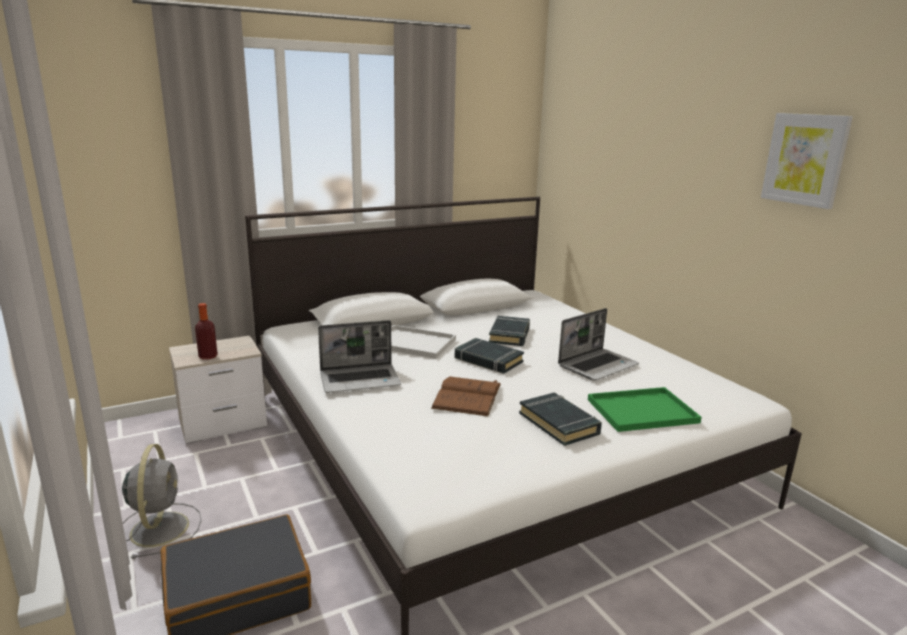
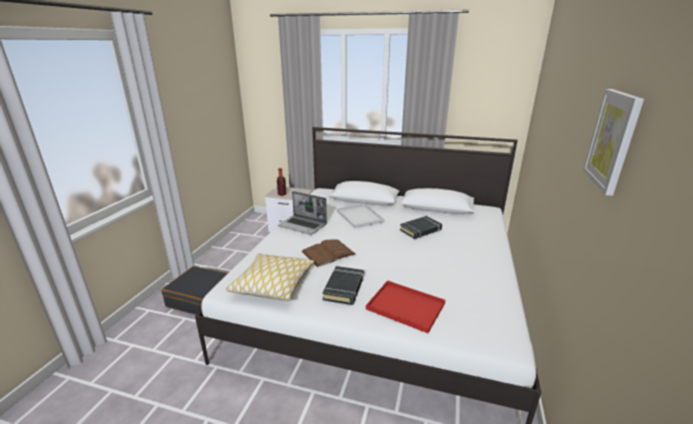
camera: 45 degrees right, 5 degrees up
grey fan [122,444,201,559] -> none
black book [455,338,524,374] -> none
laptop [558,308,639,380] -> none
green tray [588,387,702,432] -> red tray [366,280,445,333]
none -> pillow [226,253,315,301]

